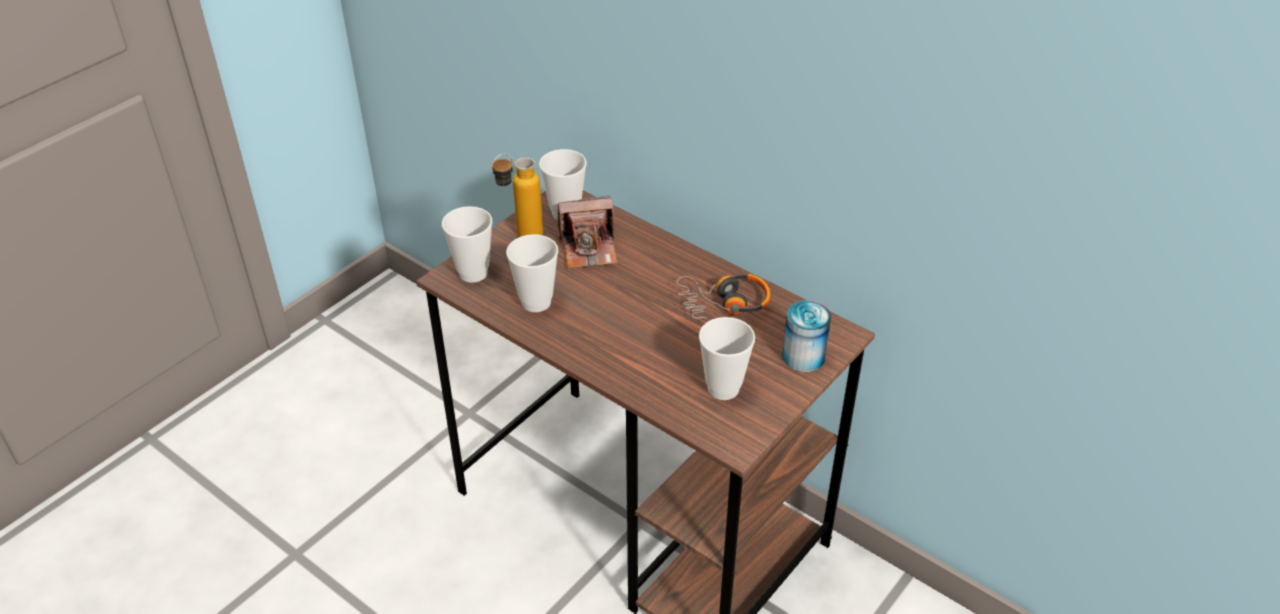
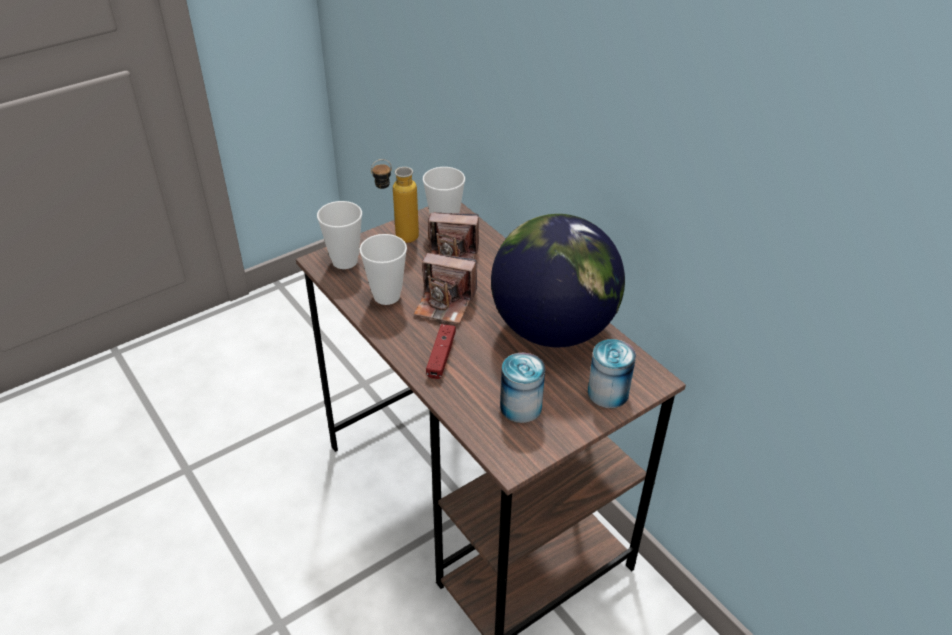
camera: 15 degrees right, 0 degrees up
headphones [676,274,771,322] -> globe [491,214,625,348]
cup [699,317,755,400] -> can [500,353,545,423]
none -> camera [414,253,477,324]
none -> red game controller [426,324,456,379]

